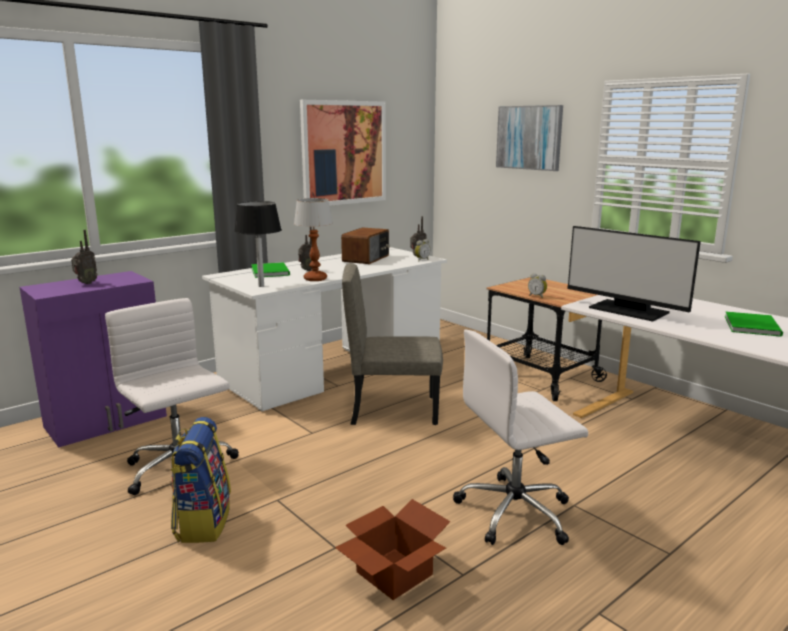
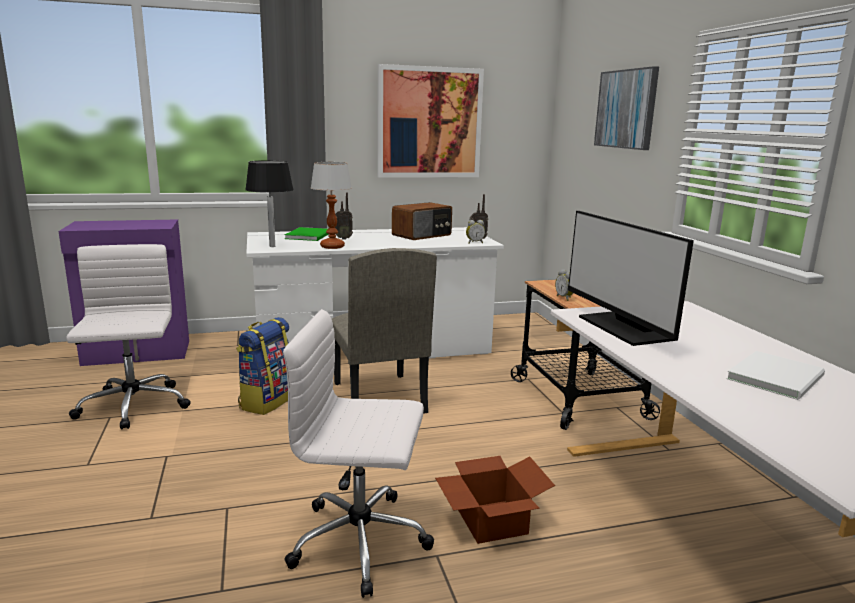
camera: 25 degrees right, 0 degrees up
radio [71,230,98,284] -> none
backpack [171,417,231,543] -> backpack moved to [236,317,289,415]
cardboard box [335,499,450,600] -> cardboard box moved to [435,456,555,544]
beige chair [342,263,443,425] -> beige chair turned 135 degrees counterclockwise [332,248,437,414]
green book [725,311,783,337] -> white book [726,351,825,400]

